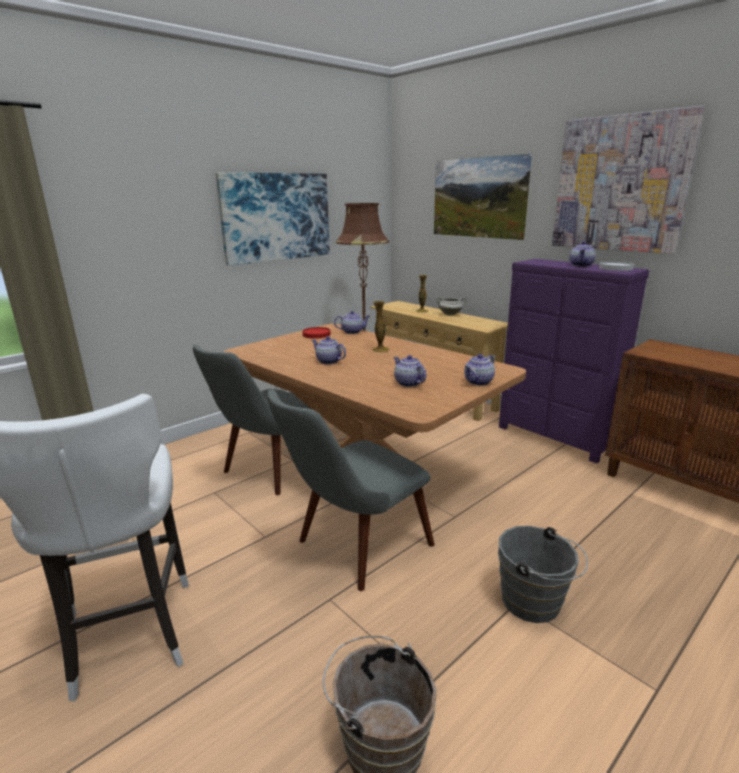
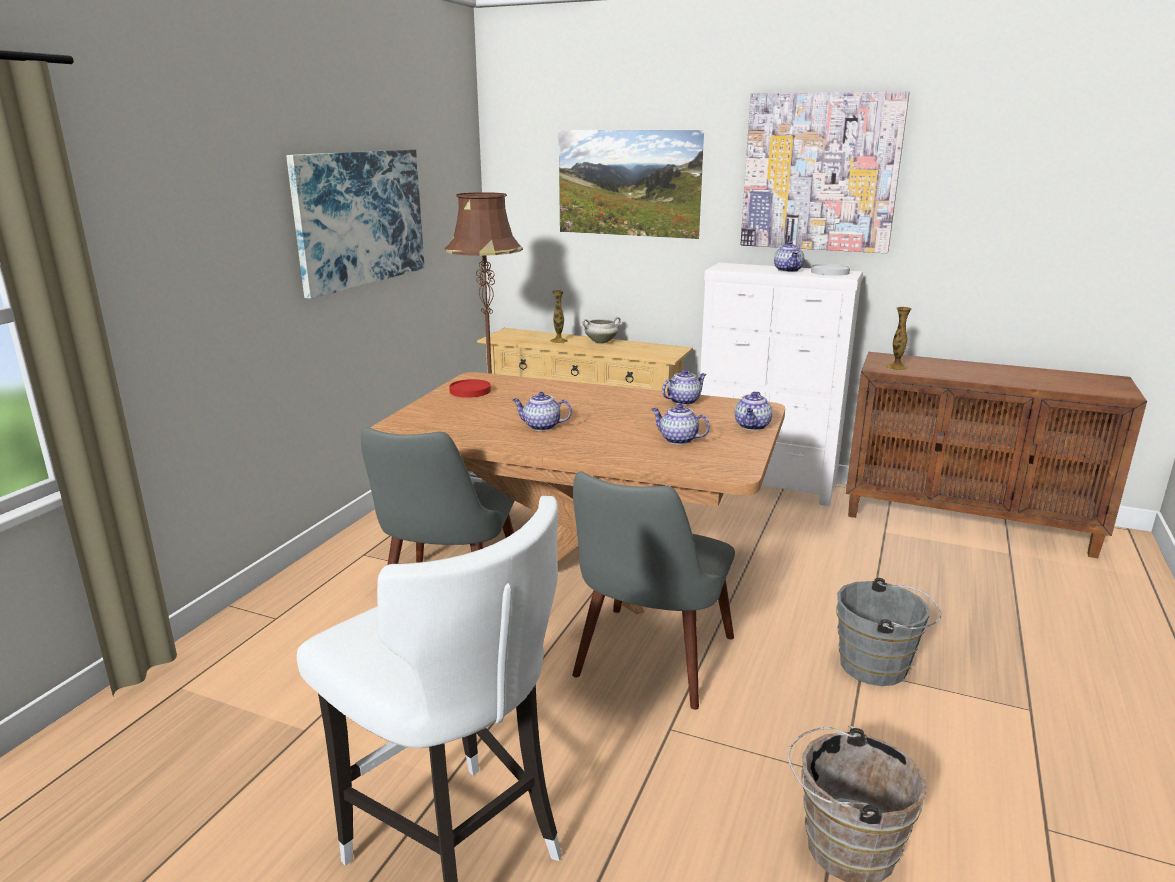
camera: 25 degrees left, 0 degrees up
teapot [334,311,370,334] -> teapot moved to [662,369,706,405]
vase [373,301,390,352] -> vase moved to [886,307,912,370]
purple dresser [499,259,649,464] -> white dresser [700,263,863,506]

